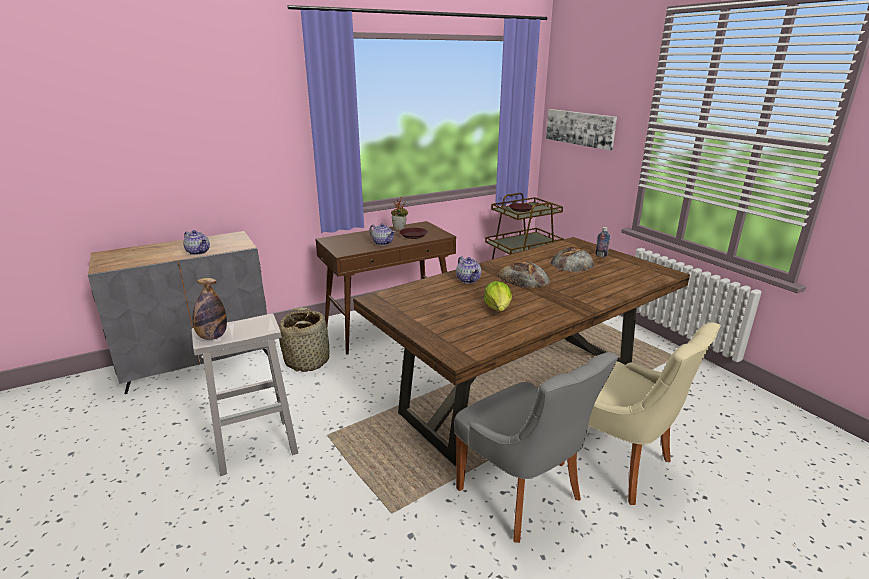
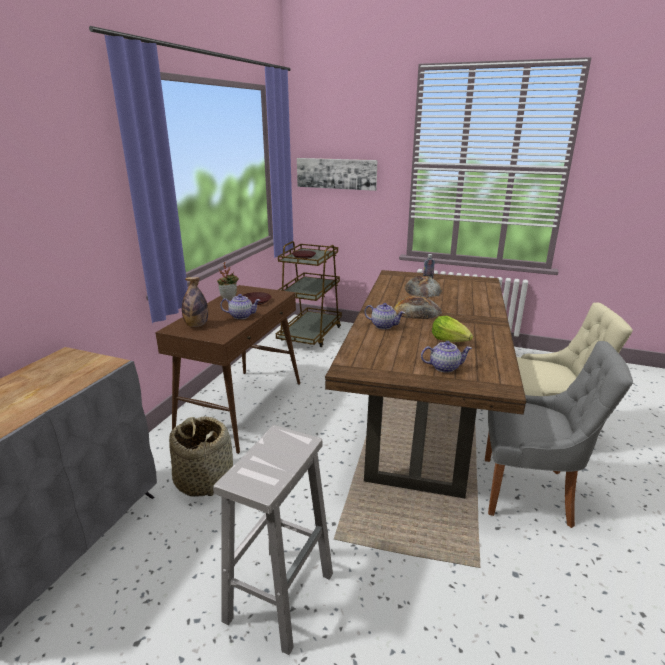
camera: 40 degrees left, 0 degrees up
teapot [183,230,210,255] -> teapot moved to [421,341,472,373]
bottle [193,278,227,340] -> bottle moved to [182,277,208,327]

